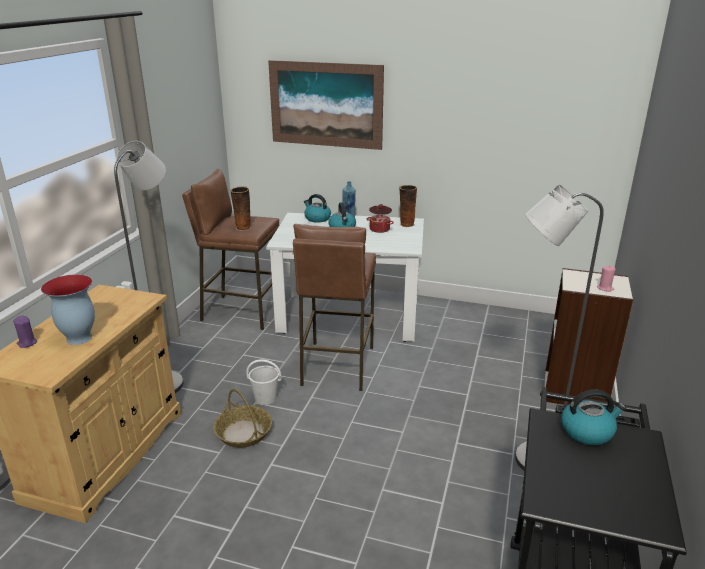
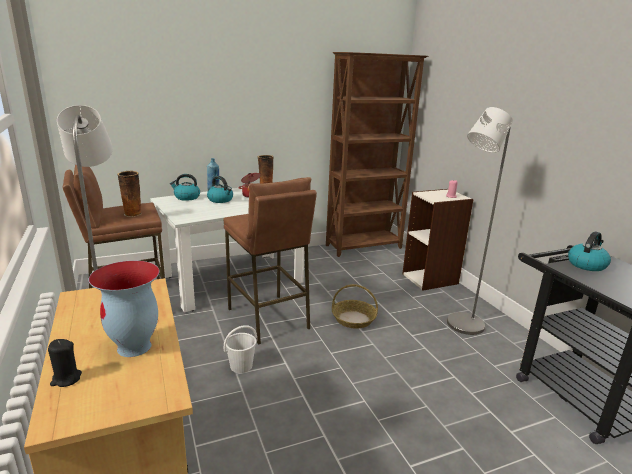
camera: 40 degrees left, 5 degrees down
purple candle [13,316,37,348] -> black candle [48,339,82,387]
basket [213,389,272,448] -> basket moved to [332,284,378,329]
picture [268,60,384,150] -> none
none -> brown bookcase [326,52,428,257]

